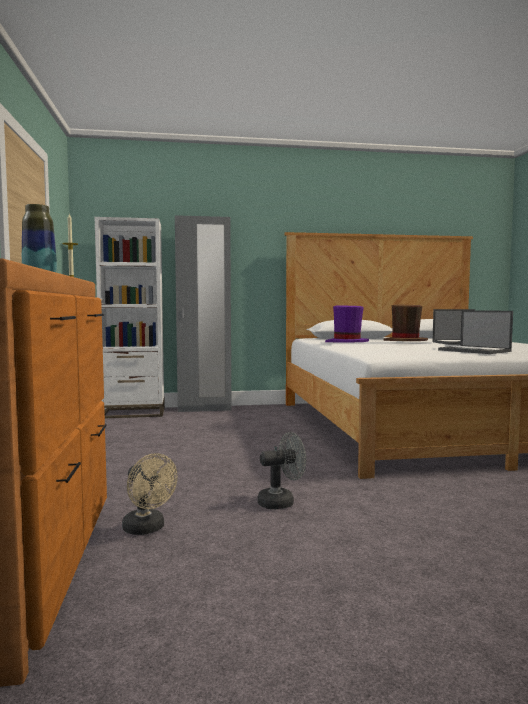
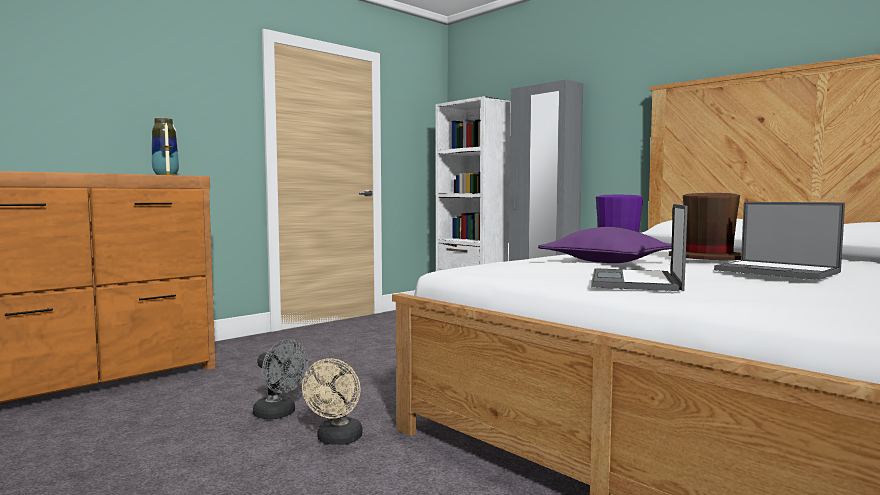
camera: 55 degrees right, 0 degrees up
beige fan [122,453,178,535] -> beige fan moved to [302,358,362,445]
none -> purple pillow [538,227,672,263]

